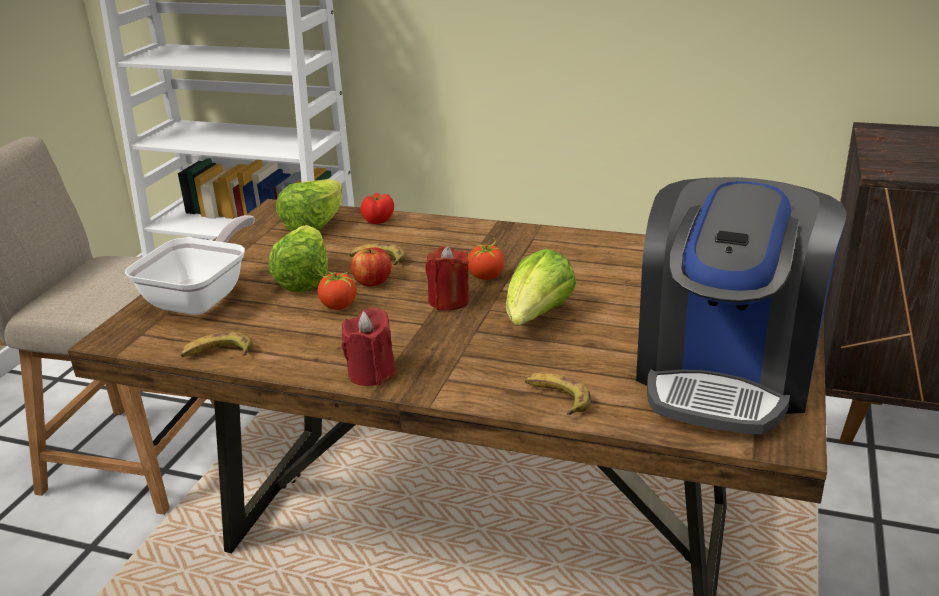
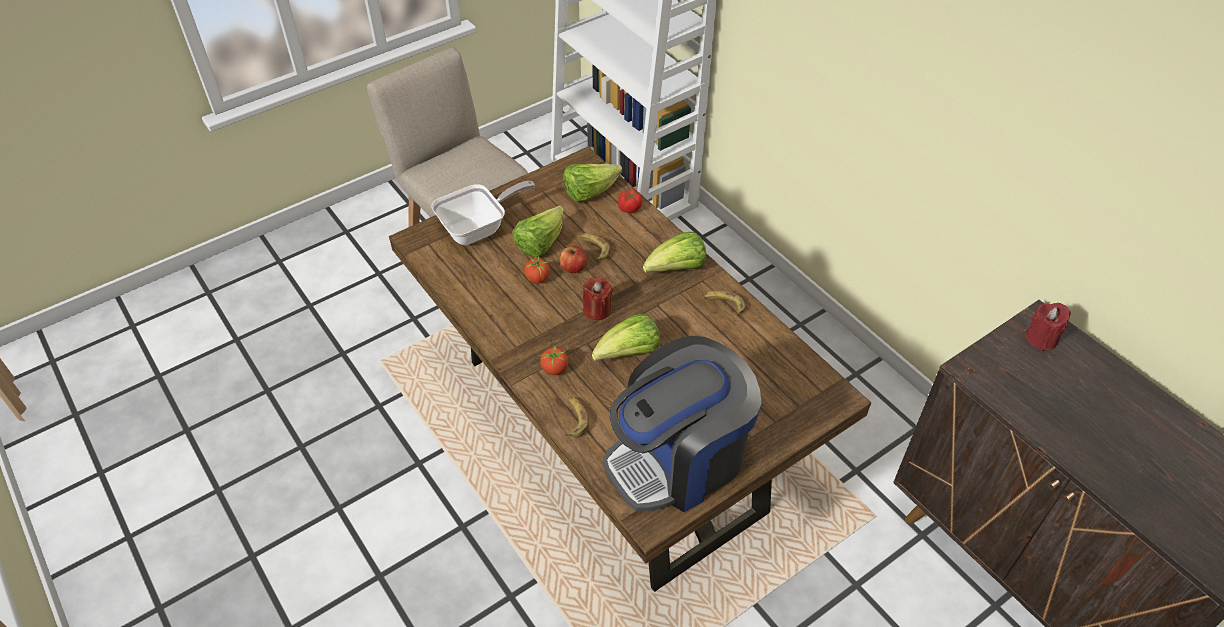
camera: 35 degrees right, 20 degrees up
banana [180,331,253,357] -> banana moved to [704,290,746,316]
red candle [342,308,395,386] -> red candle moved to [1026,303,1071,351]
tomato [468,238,505,280] -> tomato moved to [539,344,569,375]
none -> lettuce [643,232,706,273]

